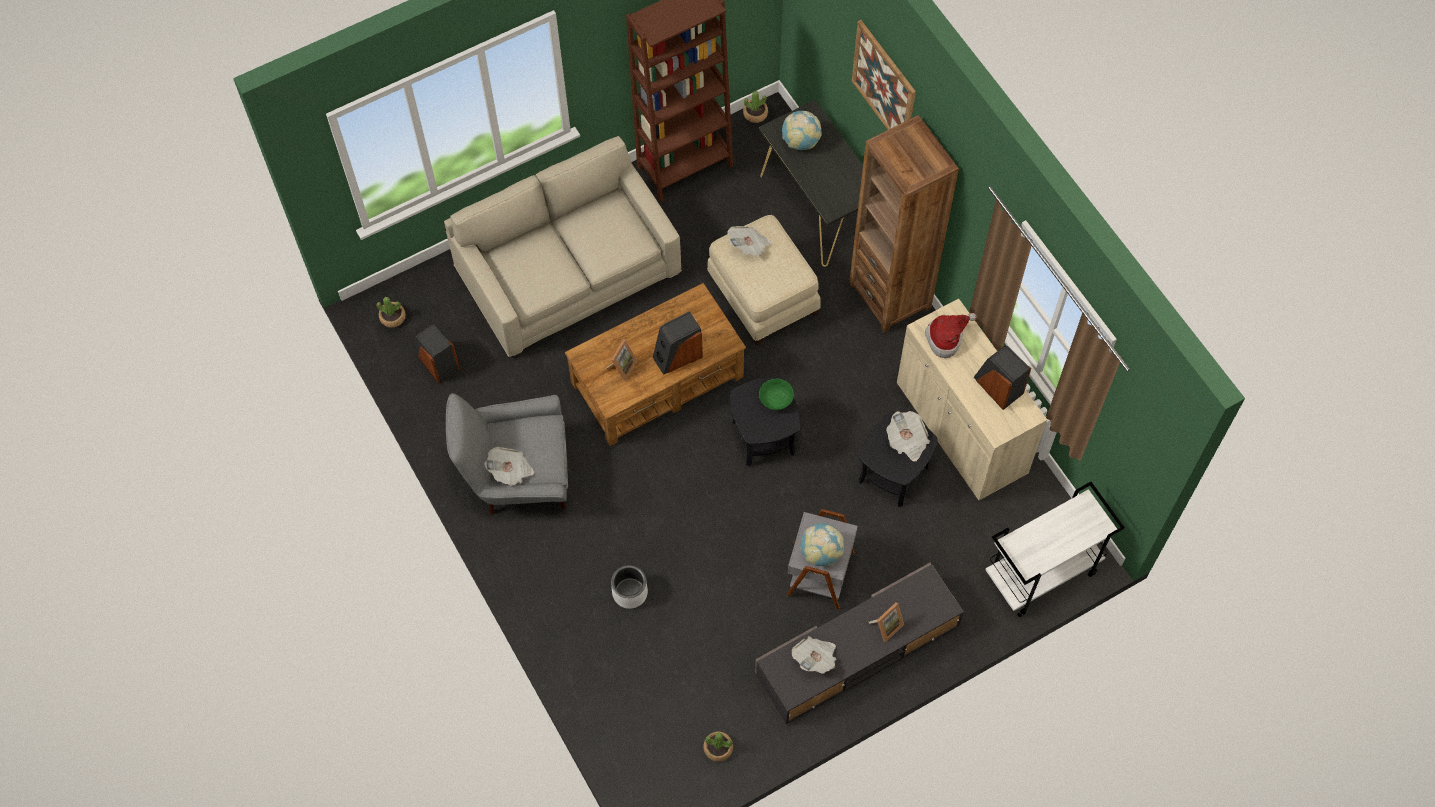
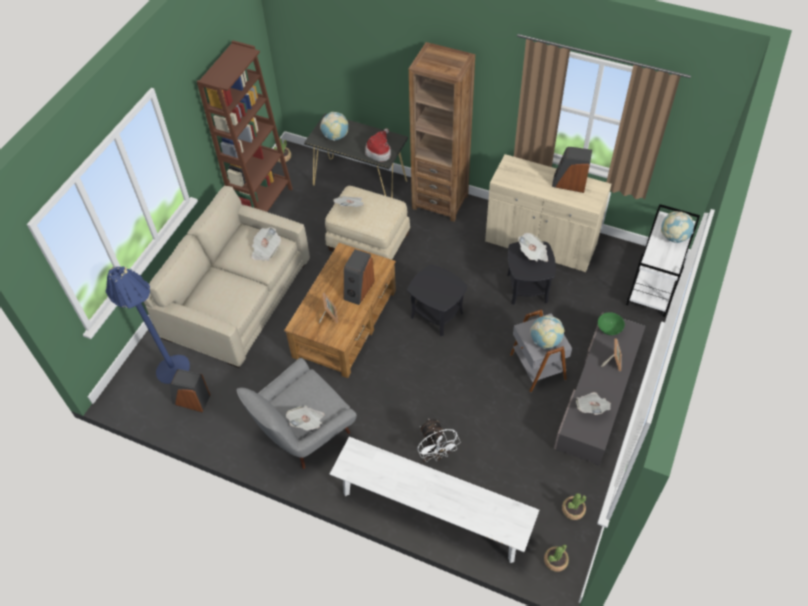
camera: 35 degrees left, 10 degrees down
potted plant [377,297,406,328] -> potted plant moved to [544,544,569,572]
white planter [611,565,648,609] -> white fan [417,418,460,462]
green bowl [759,379,794,410] -> green bowl moved to [598,312,625,335]
picture [852,20,916,130] -> none
hat [925,313,976,358] -> hat moved to [365,128,391,162]
none -> blue floor lamp [106,267,190,384]
none -> newspaper [251,227,281,261]
none -> white bench [330,437,539,563]
none -> globe [661,211,694,243]

